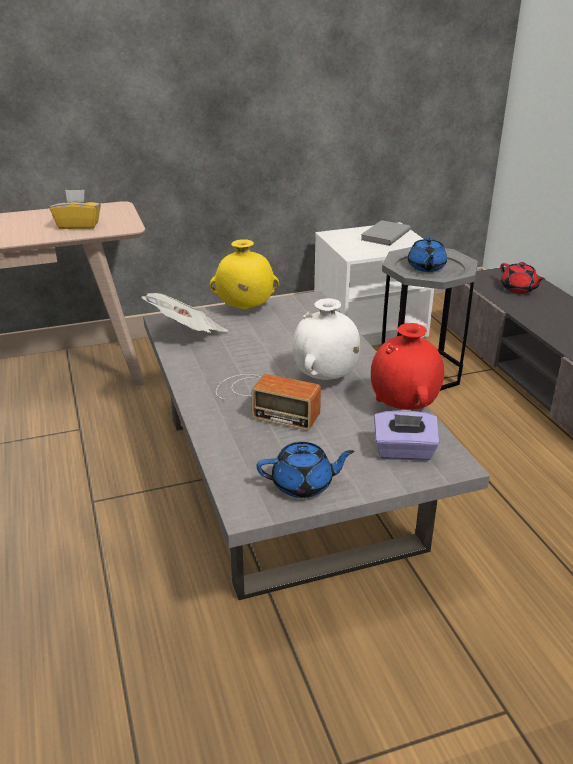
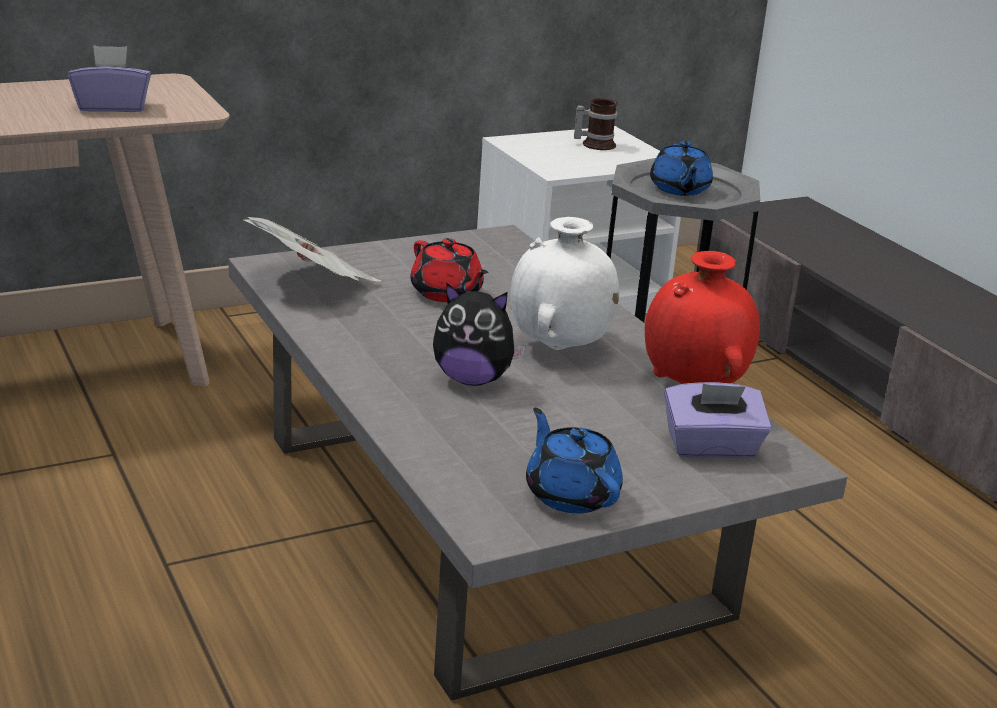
camera: 10 degrees left, 5 degrees down
yellow tissue box [50,190,101,229] -> purple tissue box [68,45,151,112]
yellow vase [210,239,279,309] -> none
radio [216,374,321,431] -> plush toy [433,282,526,386]
blue teapot [257,442,354,498] -> blue teapot turned 105 degrees counterclockwise [526,408,623,513]
grey book [361,220,410,246] -> mug [574,98,618,150]
red teapot [500,262,545,293] -> red teapot moved to [410,238,488,302]

